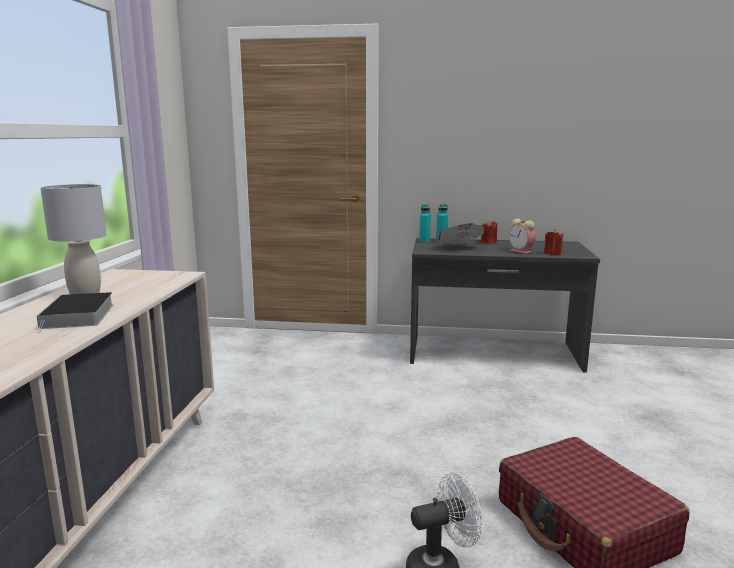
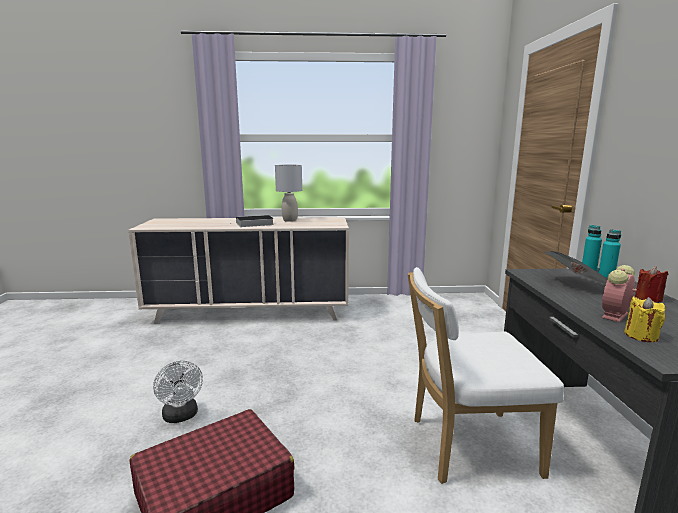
camera: 80 degrees right, 0 degrees up
red candle [544,229,563,255] -> yellow candle [624,297,665,342]
none -> white chair [408,267,564,484]

